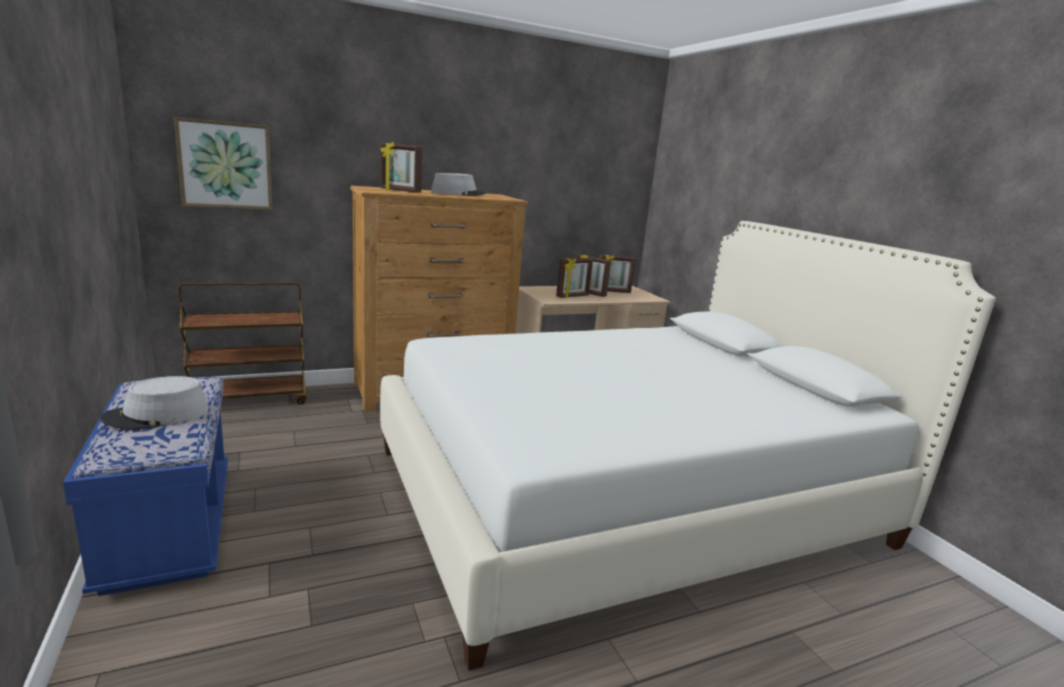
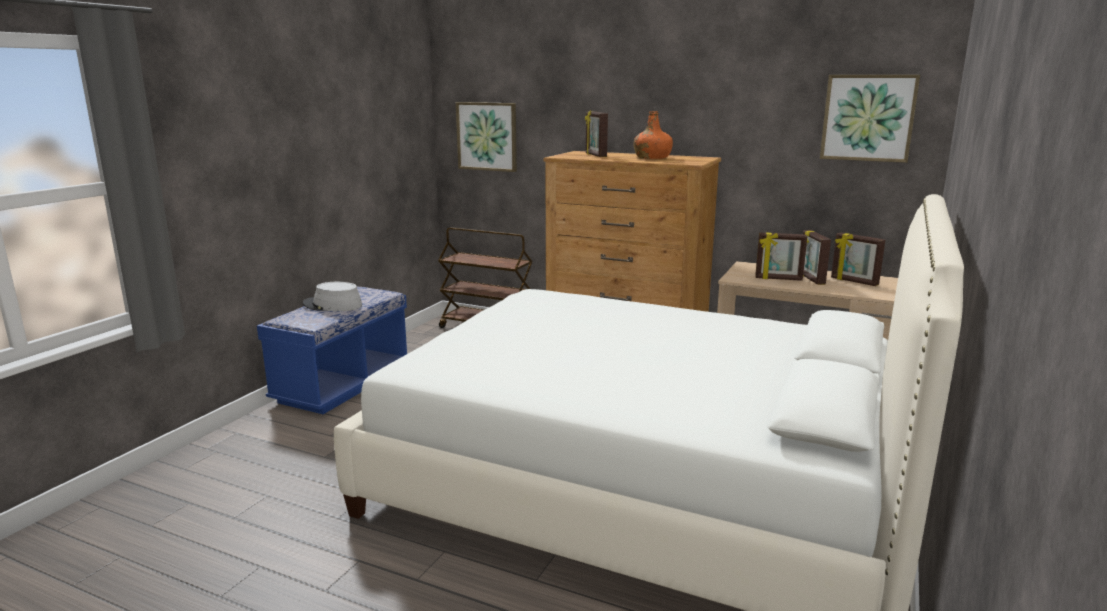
camera: 50 degrees right, 0 degrees up
grey hat [431,173,487,196] -> orange bottle [633,111,673,159]
none -> picture [820,75,920,163]

